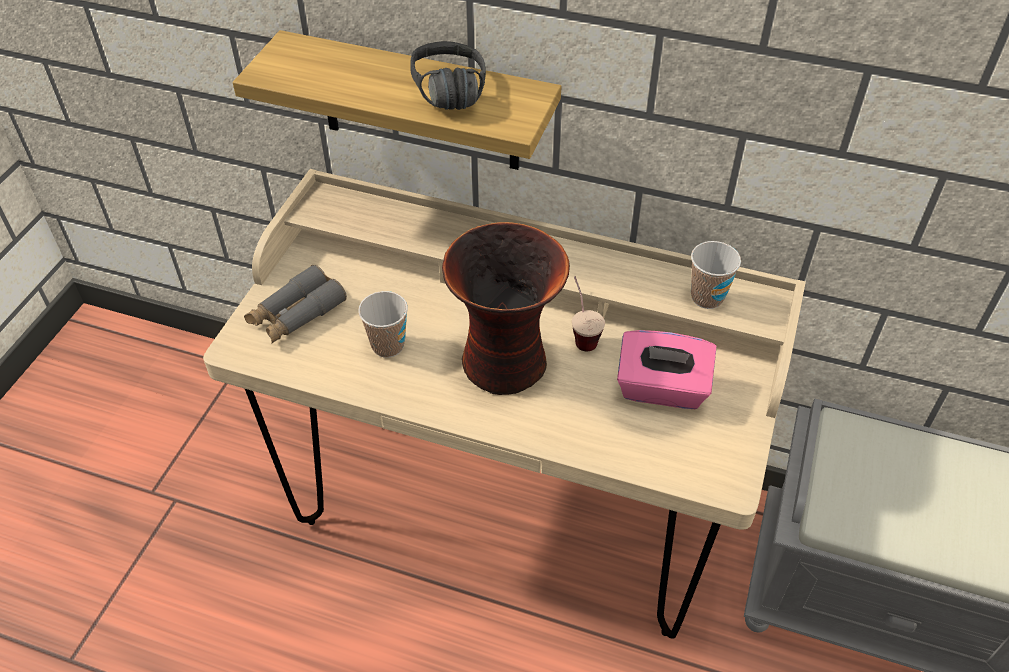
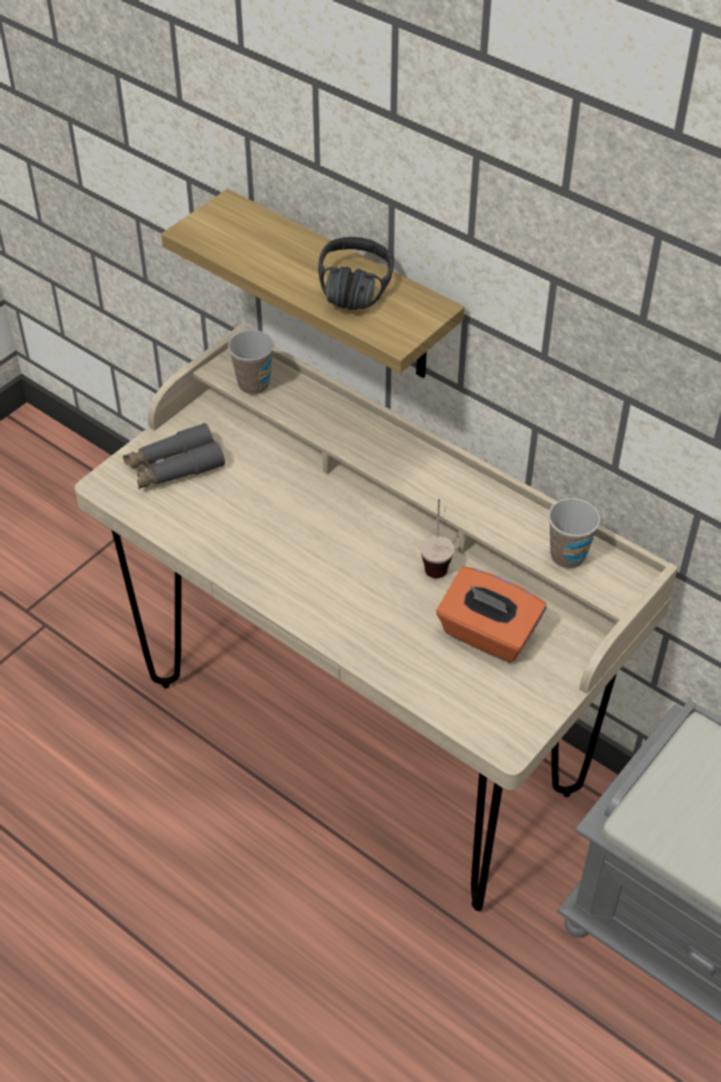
camera: 20 degrees right, 0 degrees up
cup [358,291,408,358] -> cup moved to [228,330,274,395]
vase [442,222,570,395] -> none
pink tissue box [617,330,716,409] -> orange tissue box [436,567,546,663]

